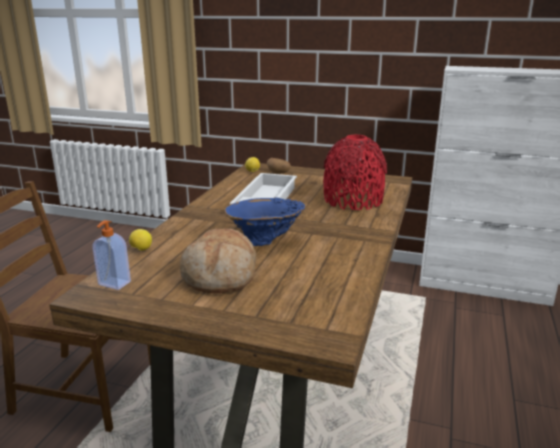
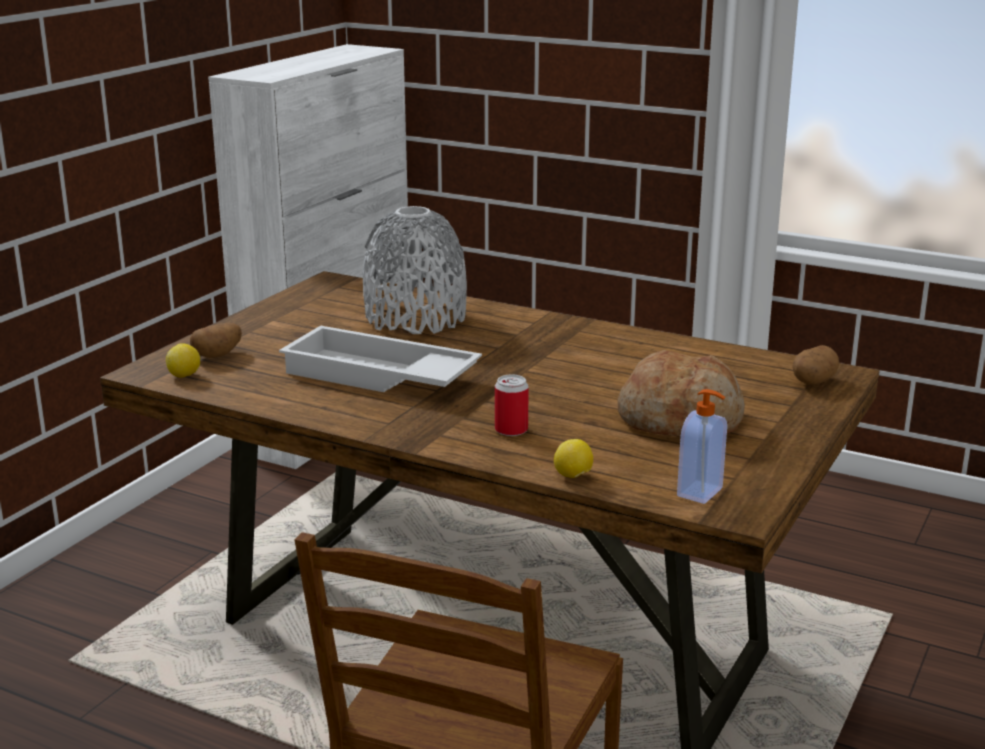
camera: 80 degrees left, 0 degrees up
blue vase [225,197,305,246] -> none
red vase [323,135,387,210] -> grey vase [363,206,467,334]
none -> can [495,374,529,436]
none -> potato [792,345,839,385]

